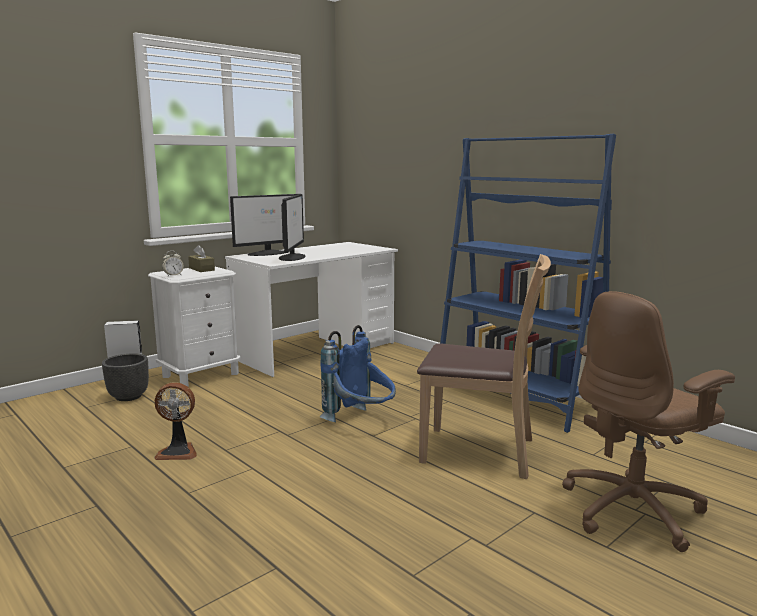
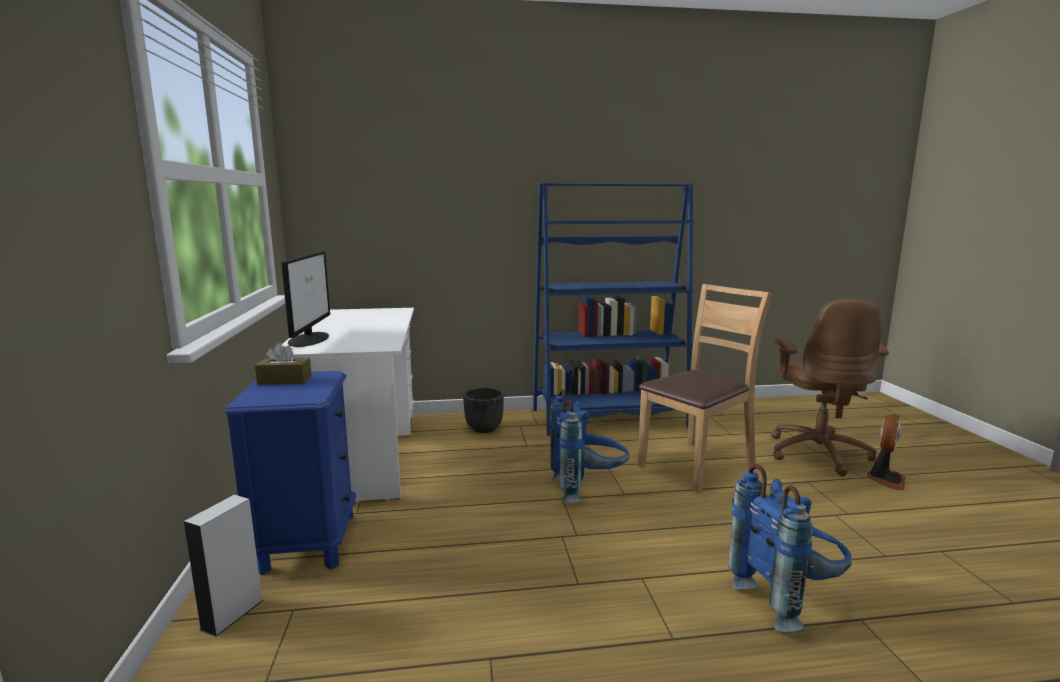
camera: 55 degrees left, 0 degrees up
black planter [102,353,149,401] -> black planter moved to [463,387,504,433]
white nightstand [148,267,241,387] -> blue nightstand [225,371,356,575]
fan [154,382,197,460] -> fan moved to [867,414,905,490]
alarm clock [162,251,184,276] -> none
monitor [279,194,306,261] -> none
none -> blue backpack [728,464,852,632]

